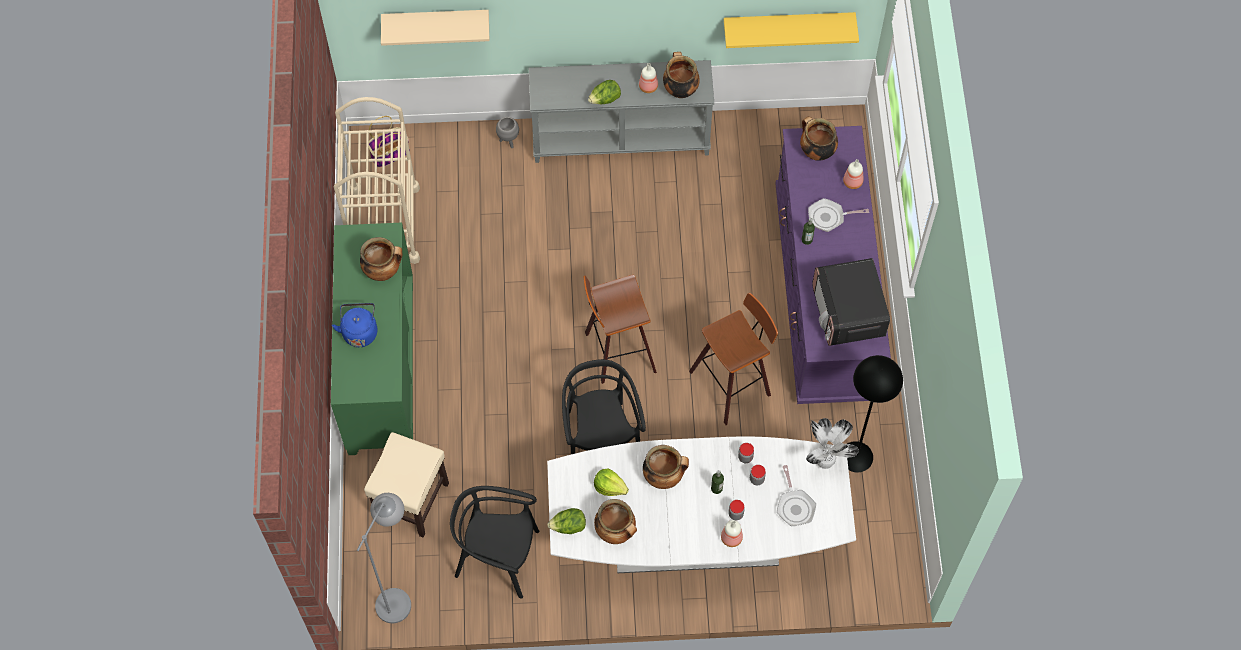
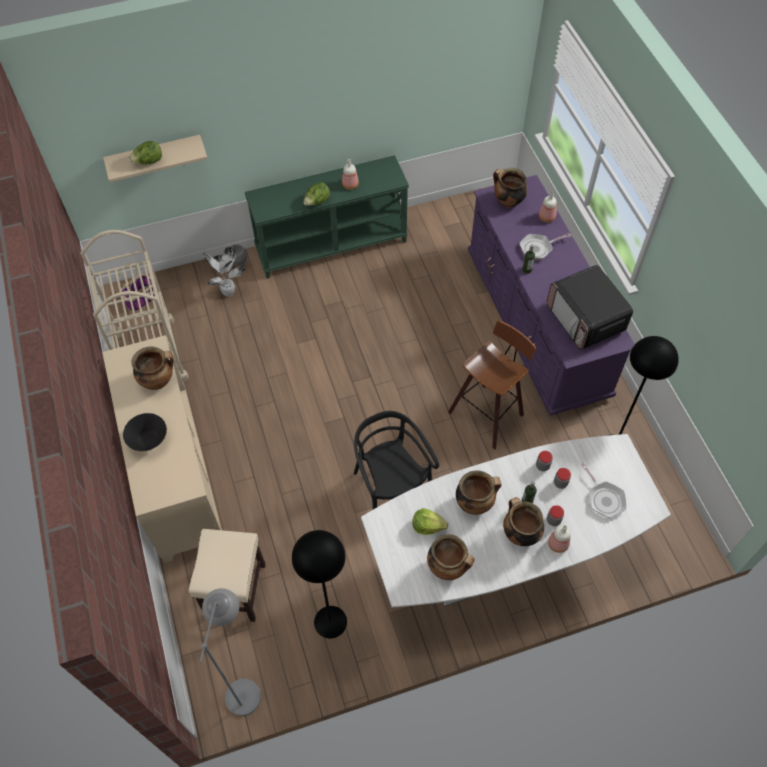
camera: 15 degrees left, 5 degrees down
green cabinet [331,223,413,455] -> beige cabinet [102,335,222,563]
blue kettle [332,303,378,347] -> black bowl [123,413,167,451]
black chair [450,486,539,599] -> black floor lamp [292,530,347,639]
grey console table [529,60,714,163] -> green console table [245,155,409,279]
lettuce [547,508,586,534] -> lettuce moved to [129,141,162,164]
stool [584,275,657,384] -> none
cooking pot [663,52,700,98] -> cooking pot moved to [503,497,544,546]
yellow shelf [724,12,859,48] -> none
potted plant [806,418,859,469] -> potted plant moved to [203,247,245,297]

